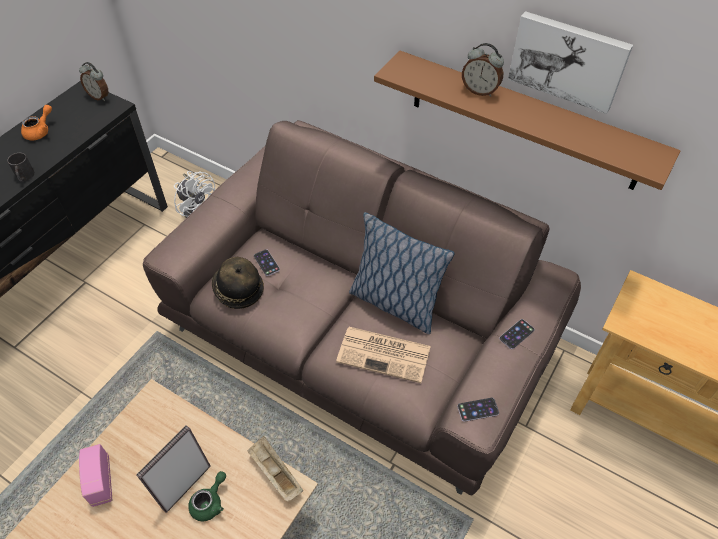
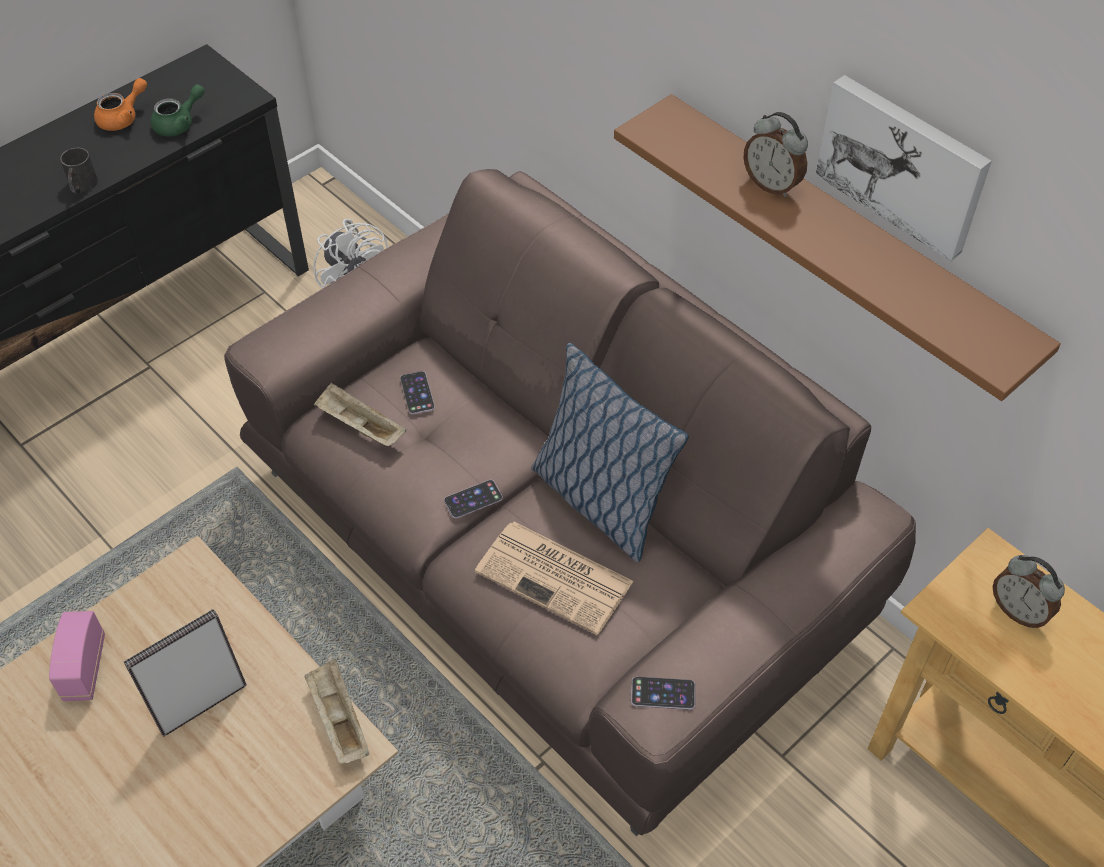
camera: 15 degrees right, 0 degrees up
alarm clock [79,62,109,101] -> alarm clock moved to [992,555,1065,628]
green teapot [188,471,226,521] -> green teapot moved to [151,84,205,137]
hat [212,257,264,309] -> beige tray [314,382,407,446]
phone [499,319,535,349] -> phone moved to [444,480,503,518]

